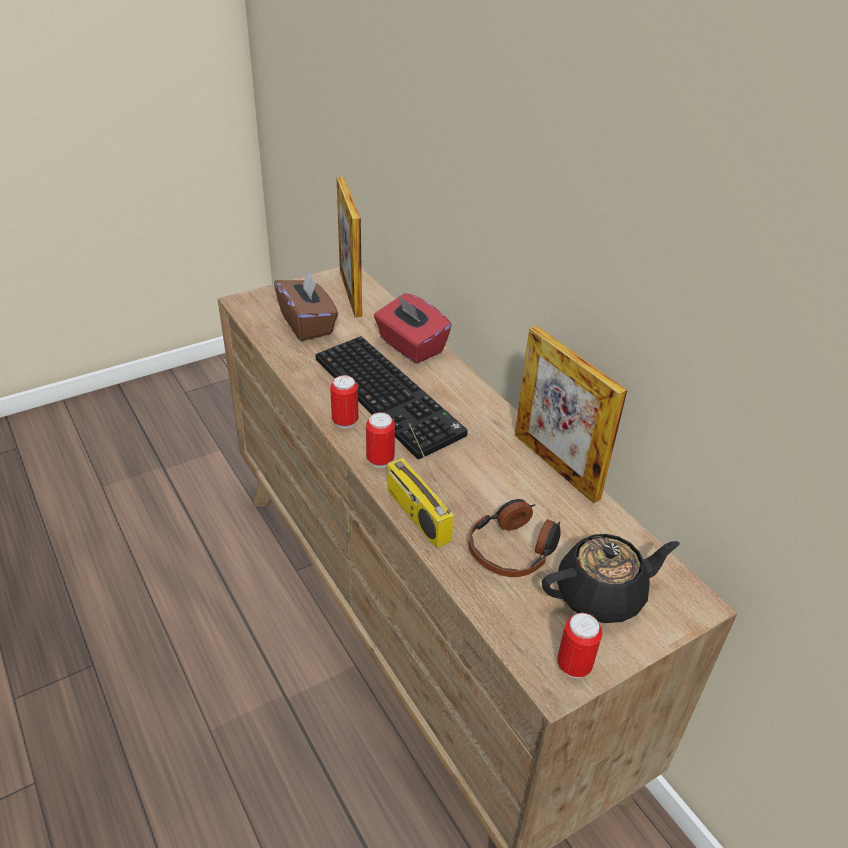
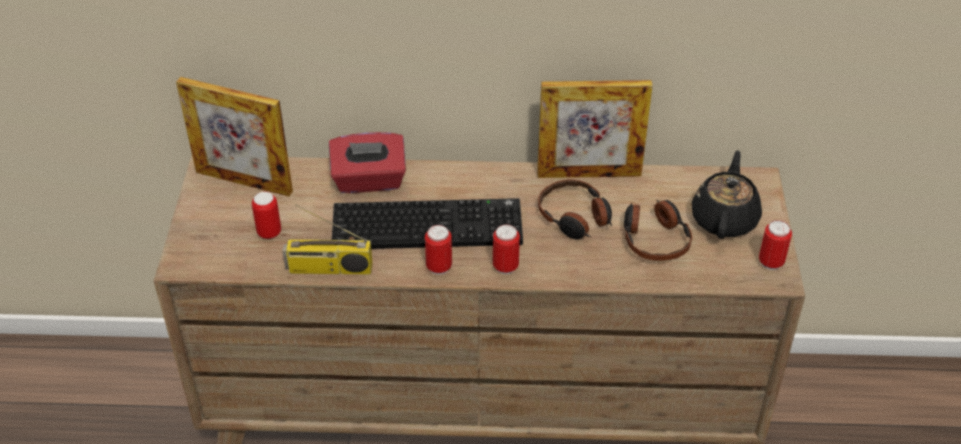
camera: 55 degrees left, 5 degrees up
brown tissue box [274,269,338,341] -> can [252,192,281,239]
radio [387,423,454,549] -> radio moved to [283,205,372,274]
none -> headphones [538,179,612,240]

